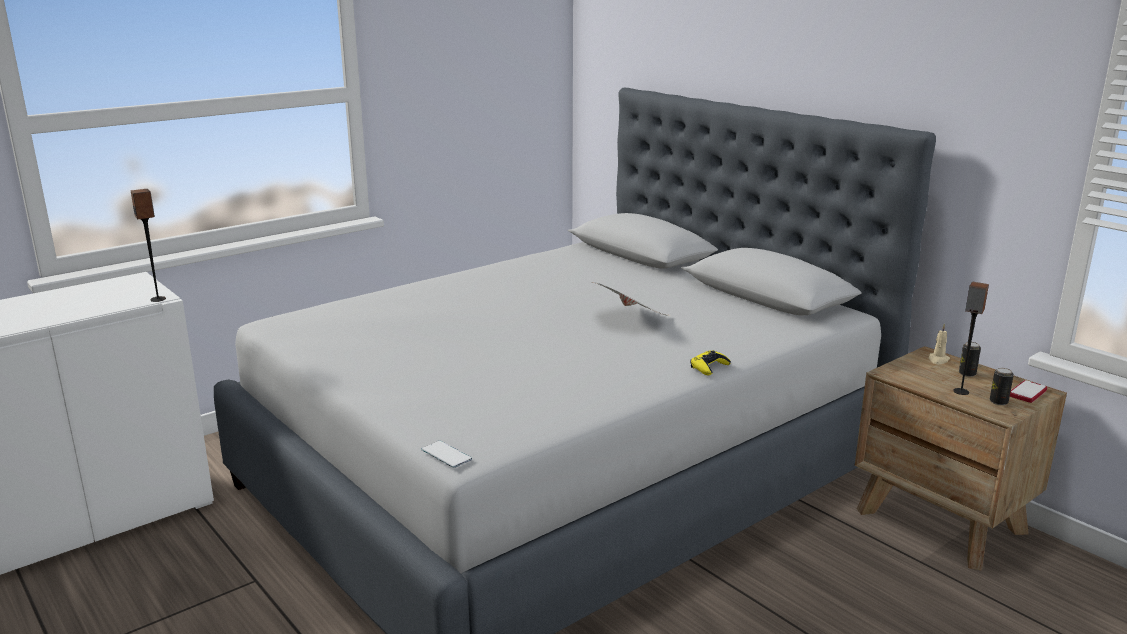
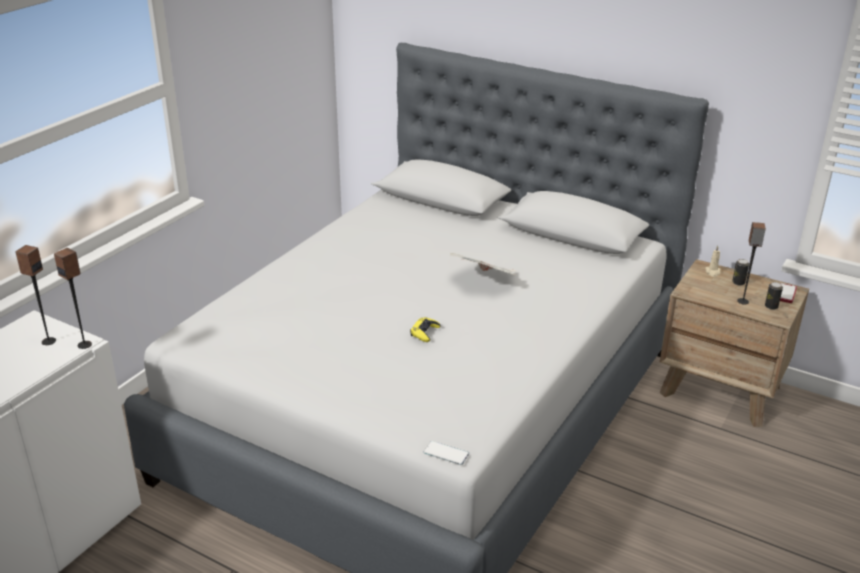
camera: 20 degrees left, 10 degrees up
yellow game controller [690,350,731,376] -> yellow game controller moved to [410,317,441,342]
none -> speaker [15,245,56,345]

